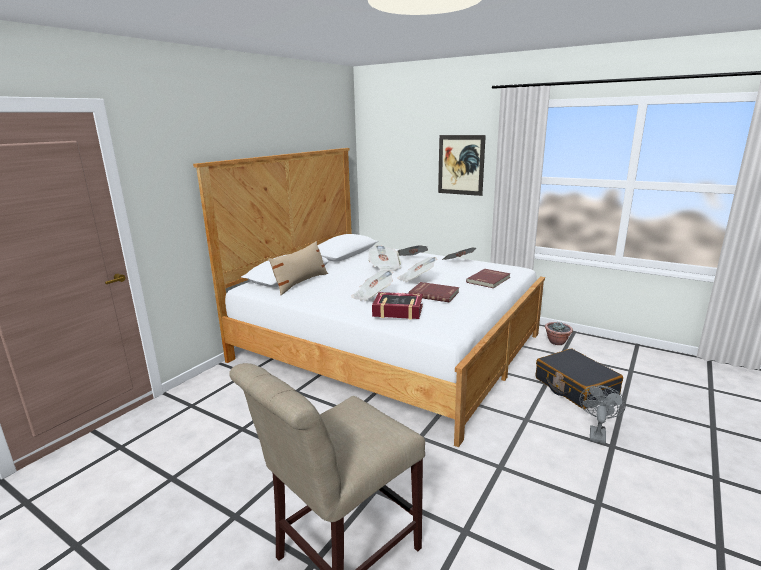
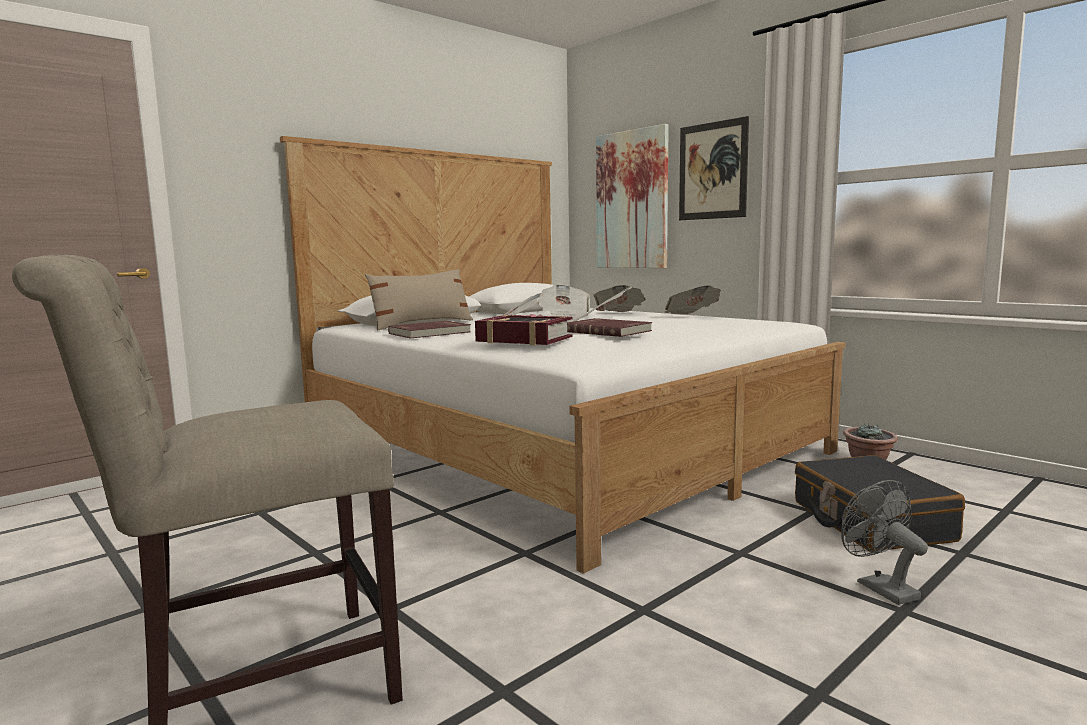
camera: 15 degrees right, 10 degrees down
red book [466,269,510,288] -> red book moved to [388,321,471,339]
grey fan [579,385,626,444] -> grey fan turned 60 degrees counterclockwise [841,480,928,605]
none -> picture [596,124,669,268]

